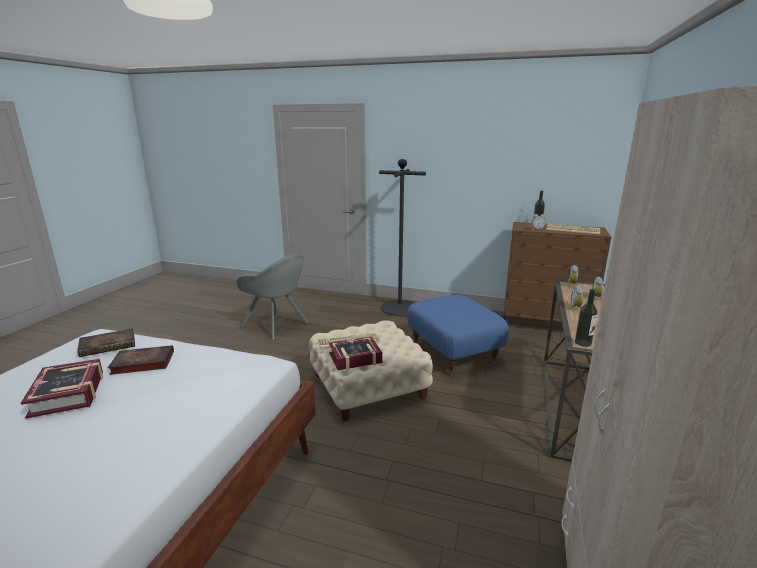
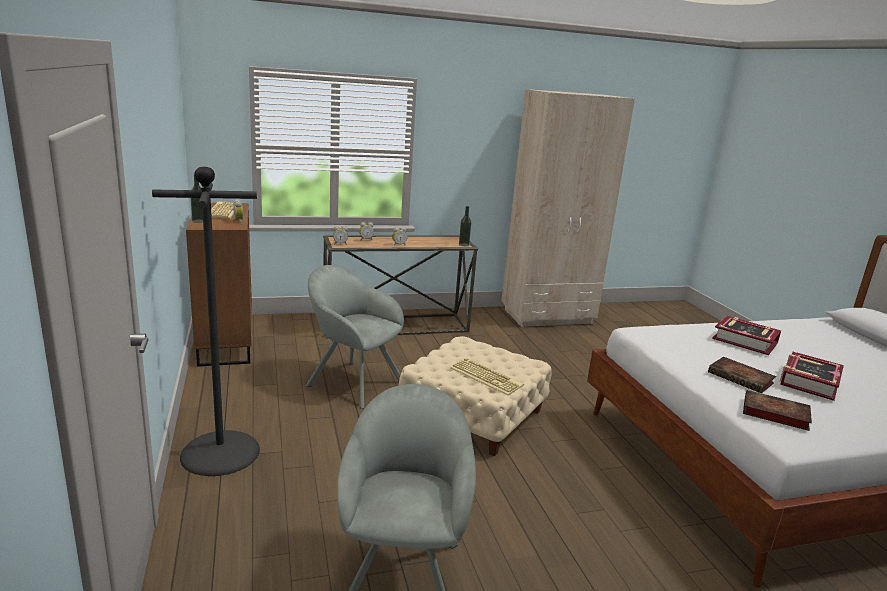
camera: 125 degrees left, 0 degrees up
book [329,336,382,370] -> book moved to [712,316,781,355]
blue ottoman [407,295,509,377] -> grey armchair [306,265,404,409]

